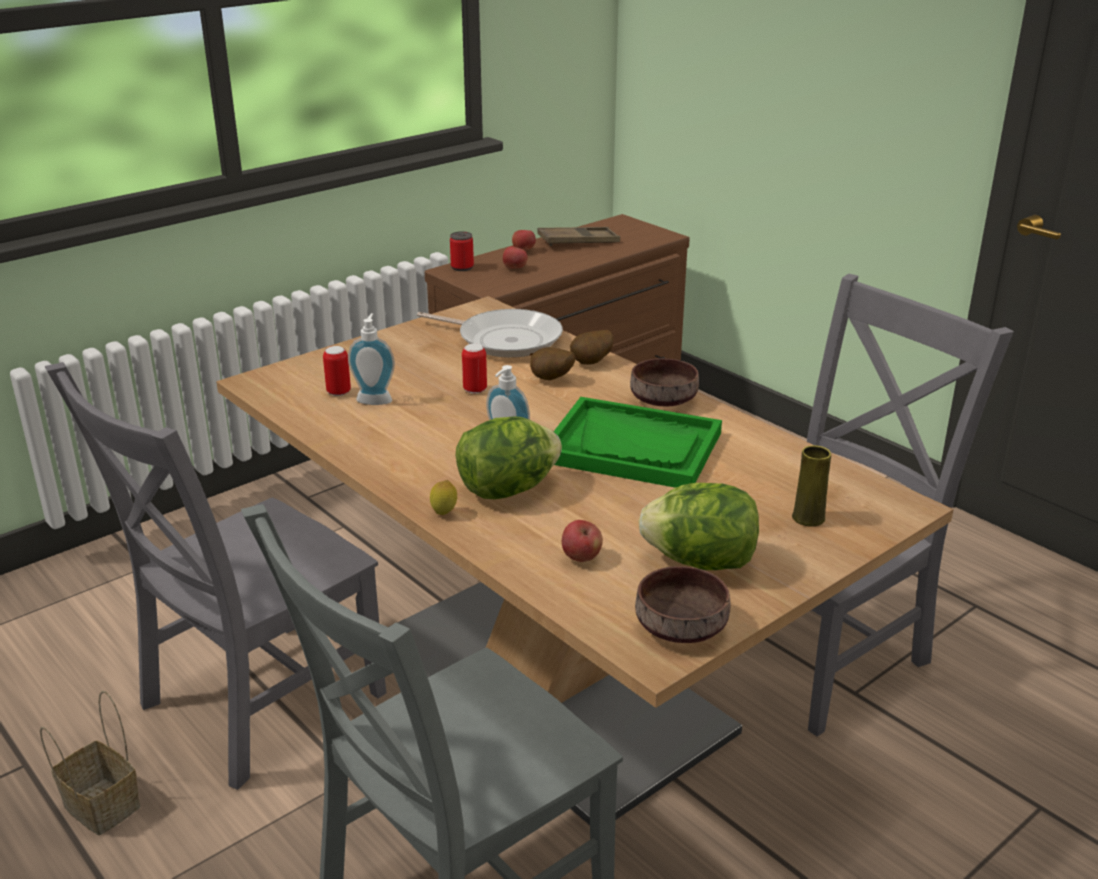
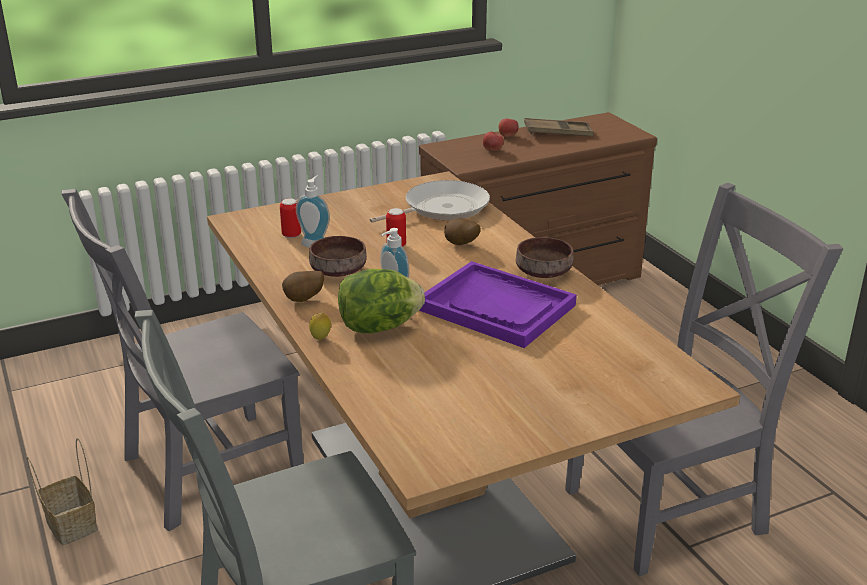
camera: 15 degrees right, 0 degrees up
frying pan [417,309,563,358] -> frying pan turned 75 degrees counterclockwise [370,180,490,223]
can [450,231,474,271] -> none
green tray [554,397,722,488] -> purple tray [419,261,577,348]
apple [562,520,603,562] -> none
potato [570,330,613,365] -> potato moved to [282,271,324,302]
brown bowl [635,566,730,643] -> brown bowl moved to [309,236,367,277]
lettuce [639,483,759,570] -> none
yellow vase [792,445,831,527] -> none

